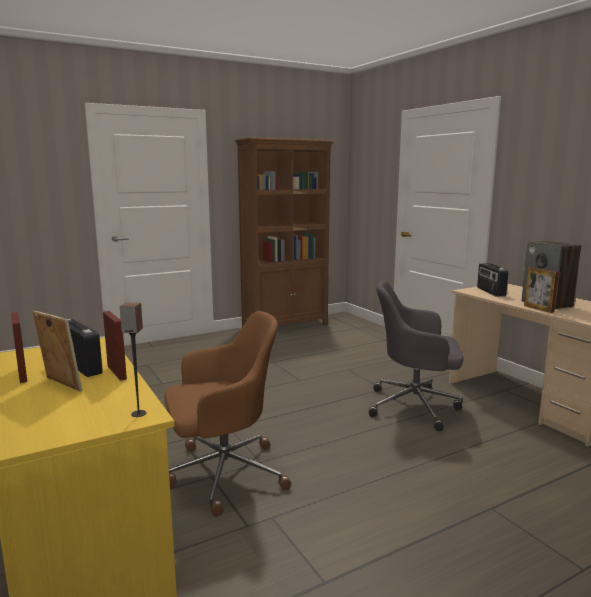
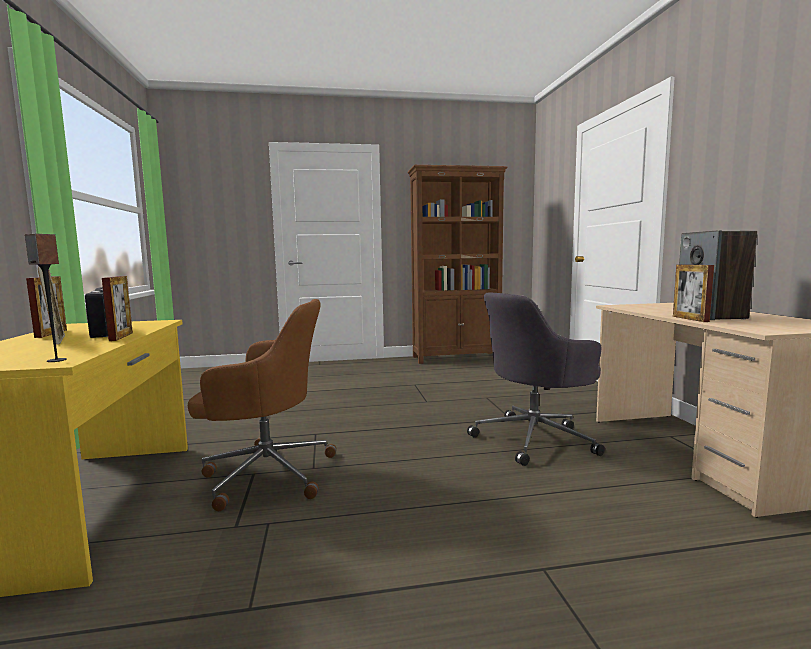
camera: 20 degrees right, 5 degrees down
grey office chair [369,281,464,431] -> grey office chair turned 60 degrees counterclockwise [467,292,605,466]
radio [477,263,508,297] -> none

